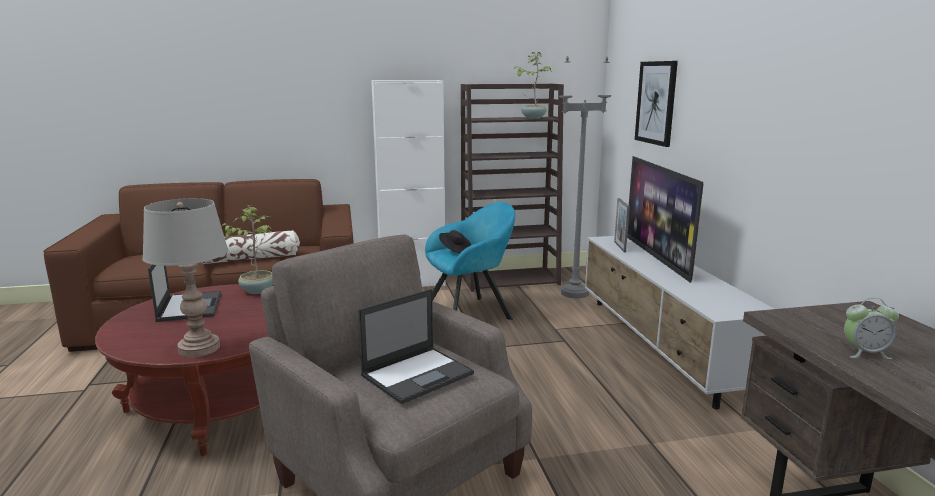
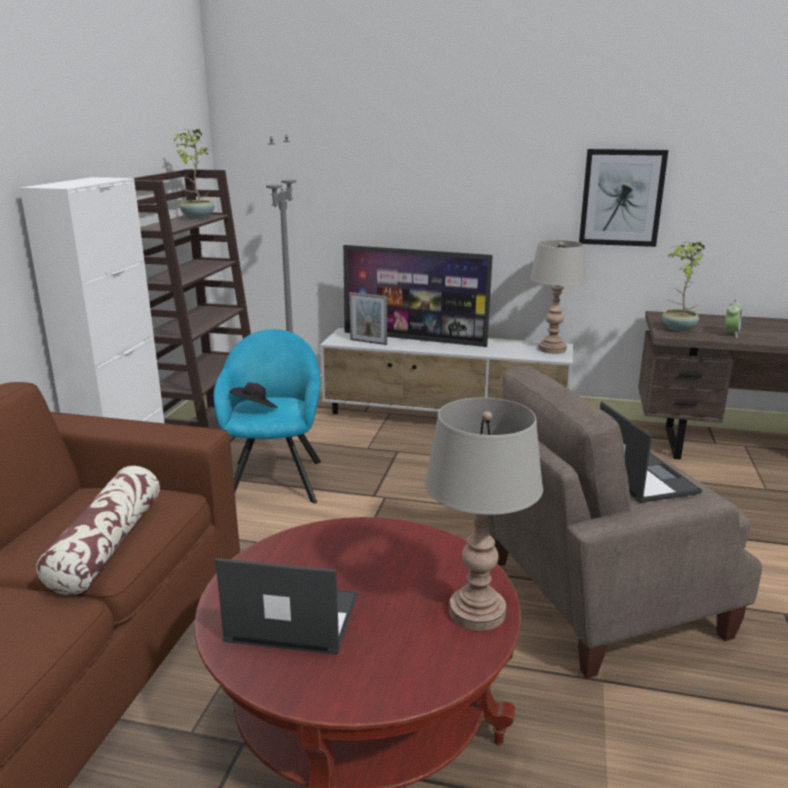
camera: 65 degrees left, 5 degrees up
potted plant [221,205,273,294] -> potted plant moved to [662,242,705,331]
picture [635,61,678,147] -> picture moved to [579,149,668,247]
none -> grey table lamp [530,240,586,354]

